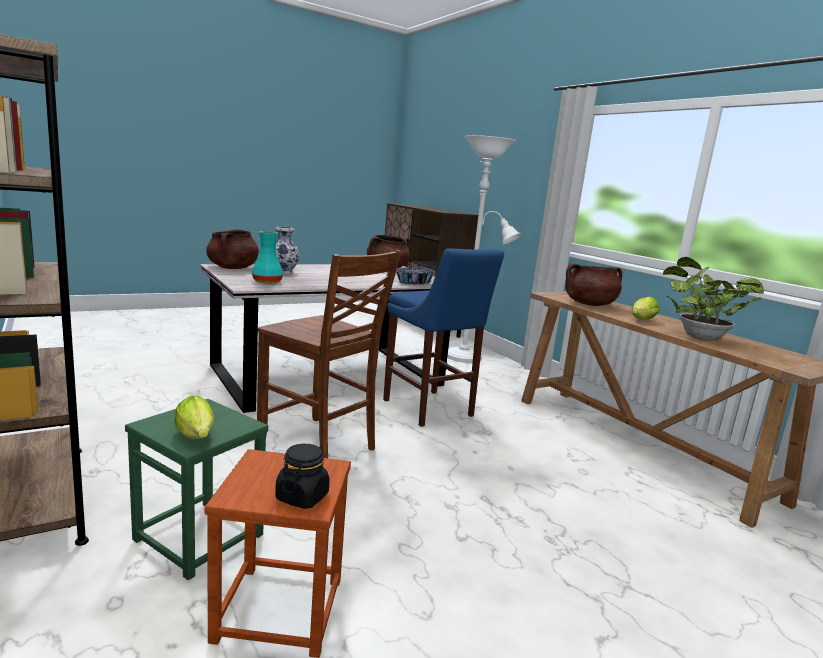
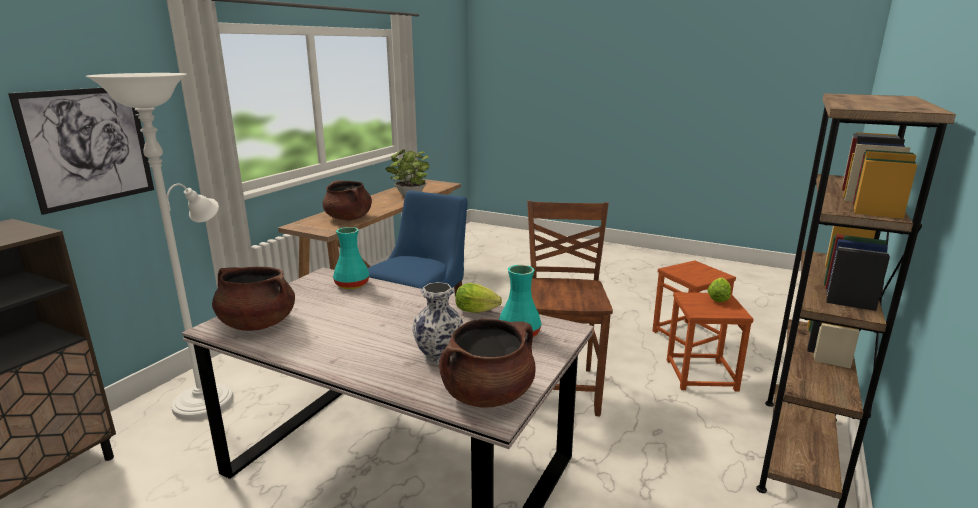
camera: 120 degrees left, 5 degrees up
green stool [125,399,268,580] -> brown stool [667,292,754,391]
black jar [275,444,330,509] -> none
bowl [396,267,435,284] -> turquoise vase [333,227,369,289]
lettuce [632,297,659,320] -> lettuce moved to [455,283,502,313]
none -> picture [8,88,154,215]

